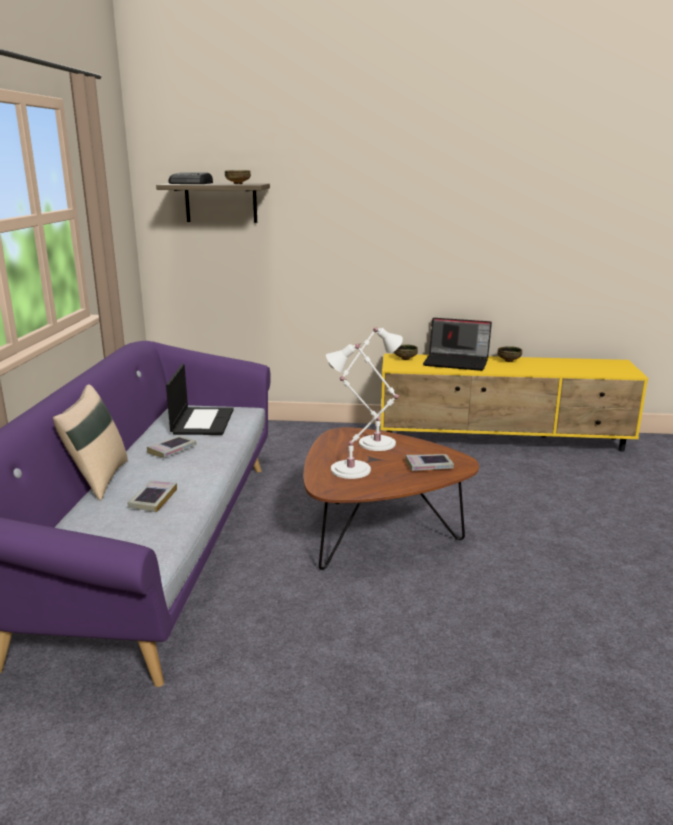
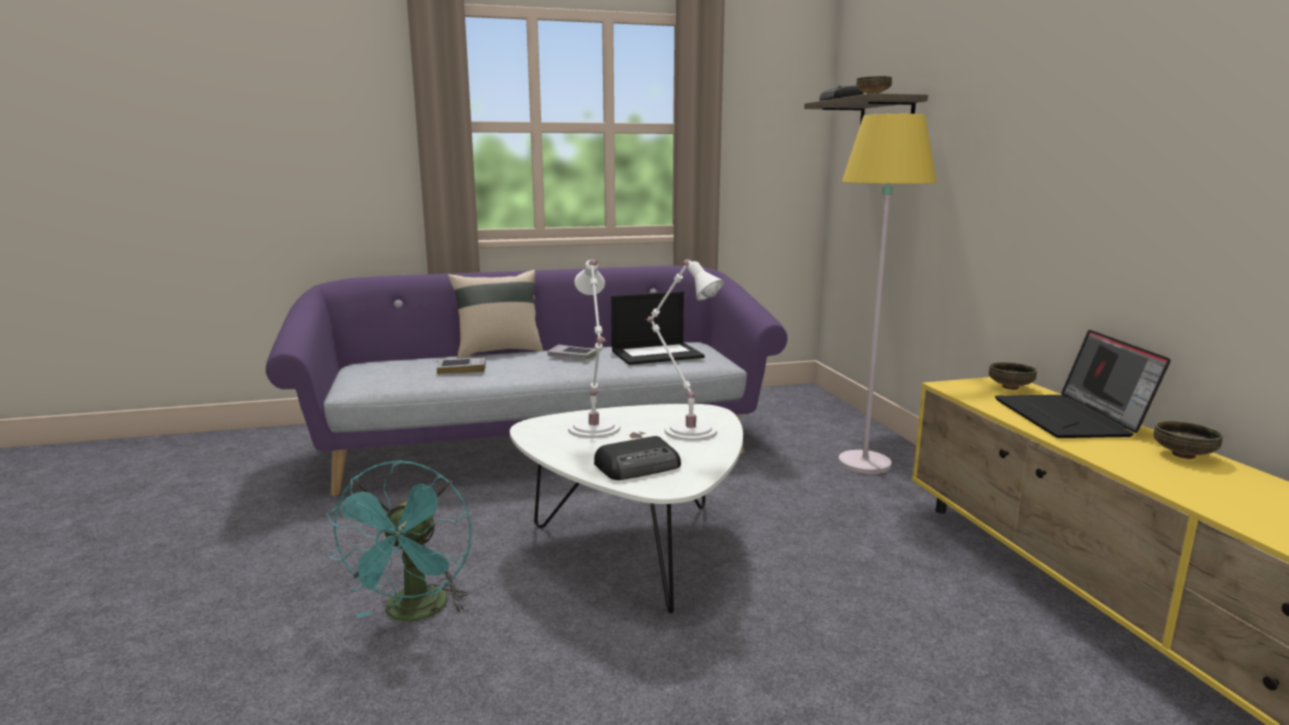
camera: 70 degrees right, 5 degrees down
brown coffee table [303,427,479,570] -> white coffee table [510,404,743,613]
book [406,454,454,471] -> radio [594,436,681,480]
none -> turquoise fan [326,460,472,622]
none -> yellow floor lamp [838,114,937,474]

